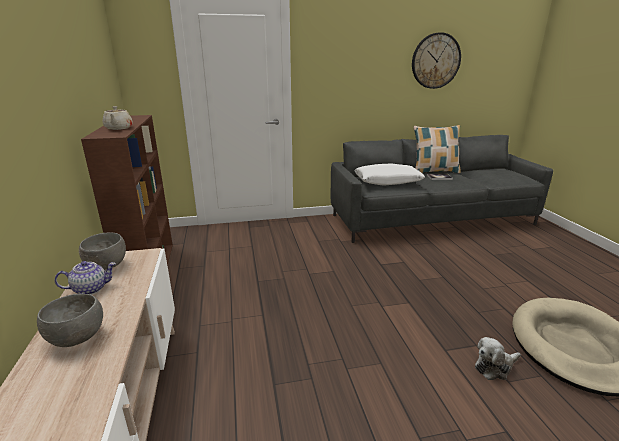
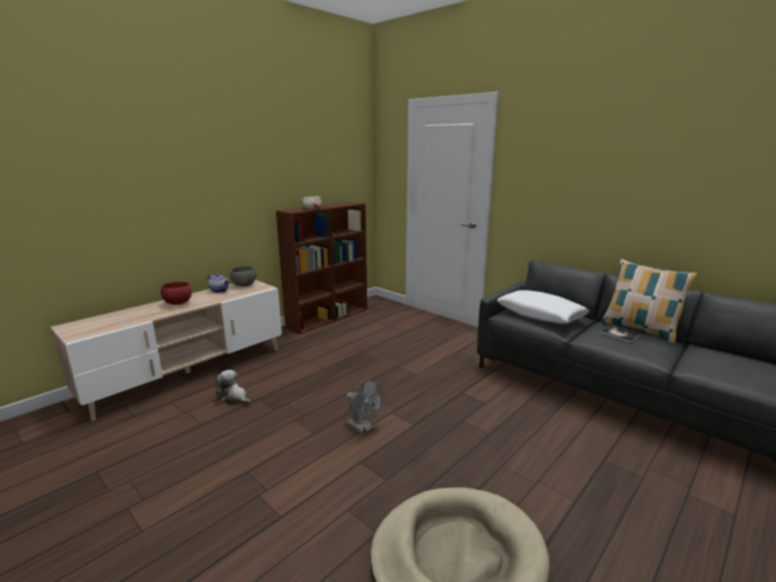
camera: 55 degrees right, 5 degrees down
grey bowl [37,293,103,347] -> red bowl [161,282,192,305]
wall clock [412,32,461,89] -> none
plush toy [475,337,521,380] -> plush toy moved to [215,370,250,405]
none -> grey fan [346,380,382,435]

